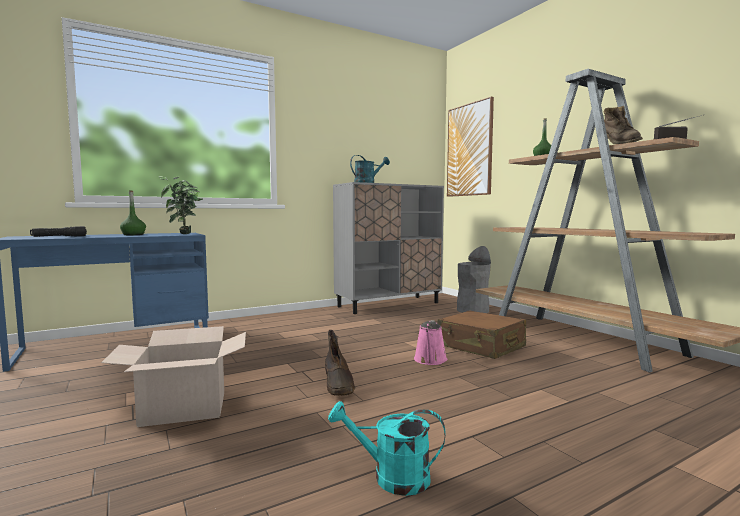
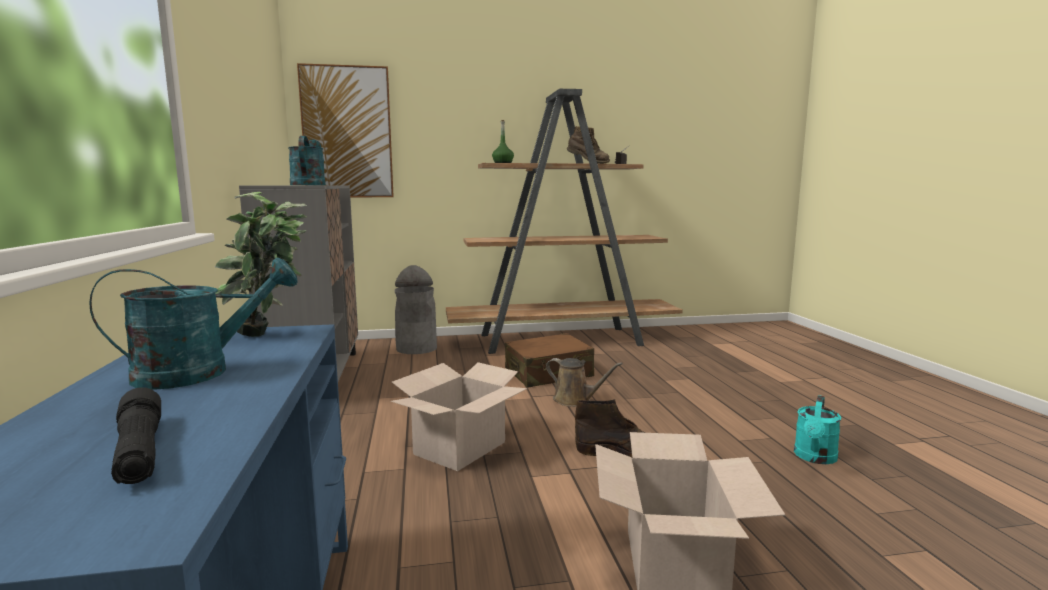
camera: 70 degrees left, 5 degrees up
green bottle [120,190,146,235] -> turquoise watering can [89,258,298,390]
pink watering can [414,320,447,365] -> brown watering can [546,358,623,407]
none -> cardboard box [391,362,527,471]

